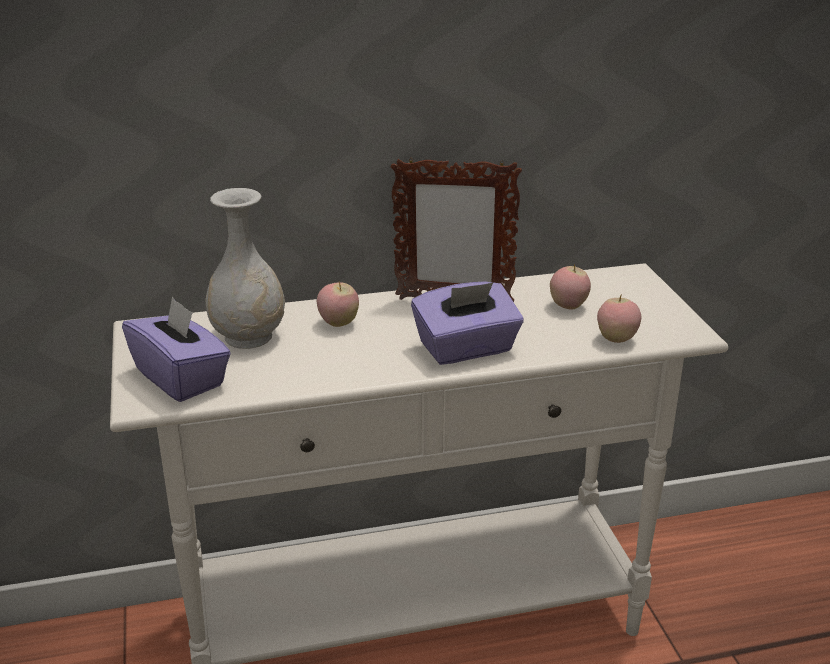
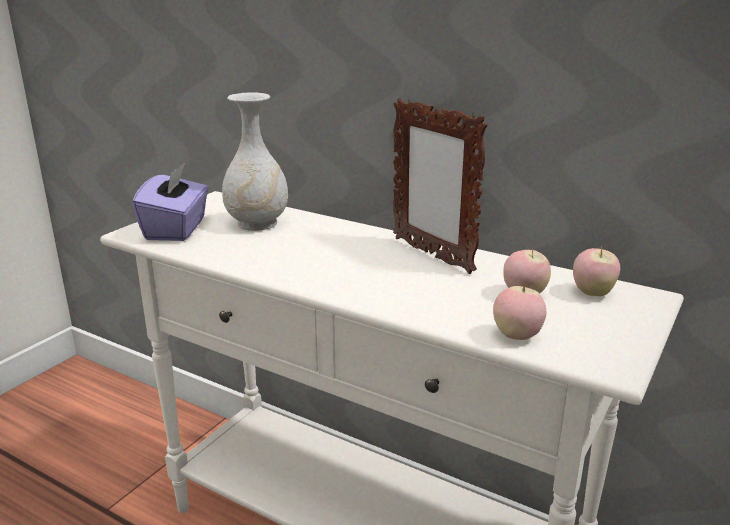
camera: 45 degrees right, 5 degrees down
apple [317,282,359,327] -> apple moved to [573,246,620,296]
purple tissue box [411,282,524,365] -> none

